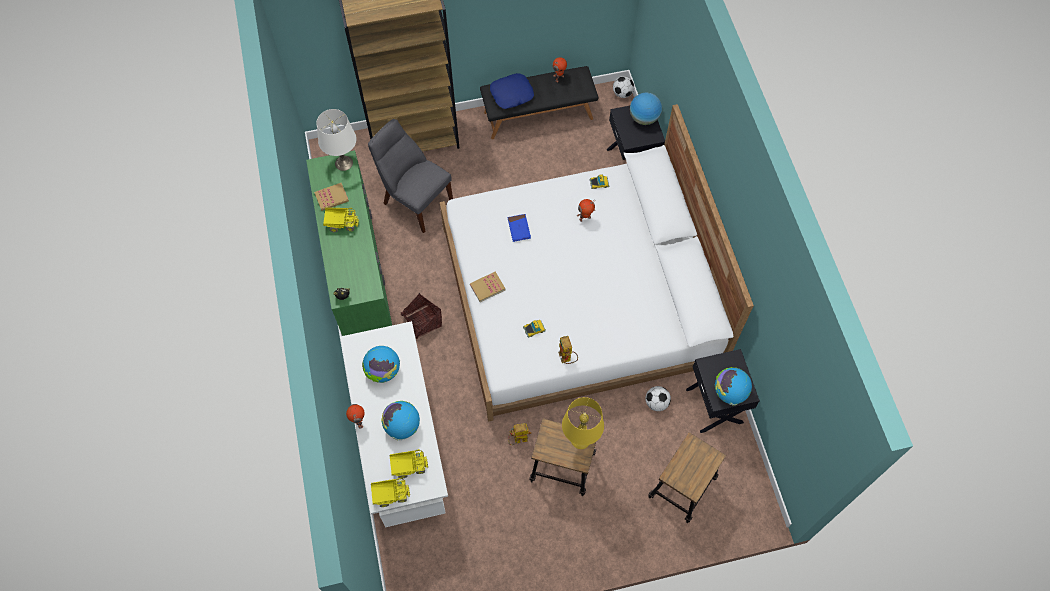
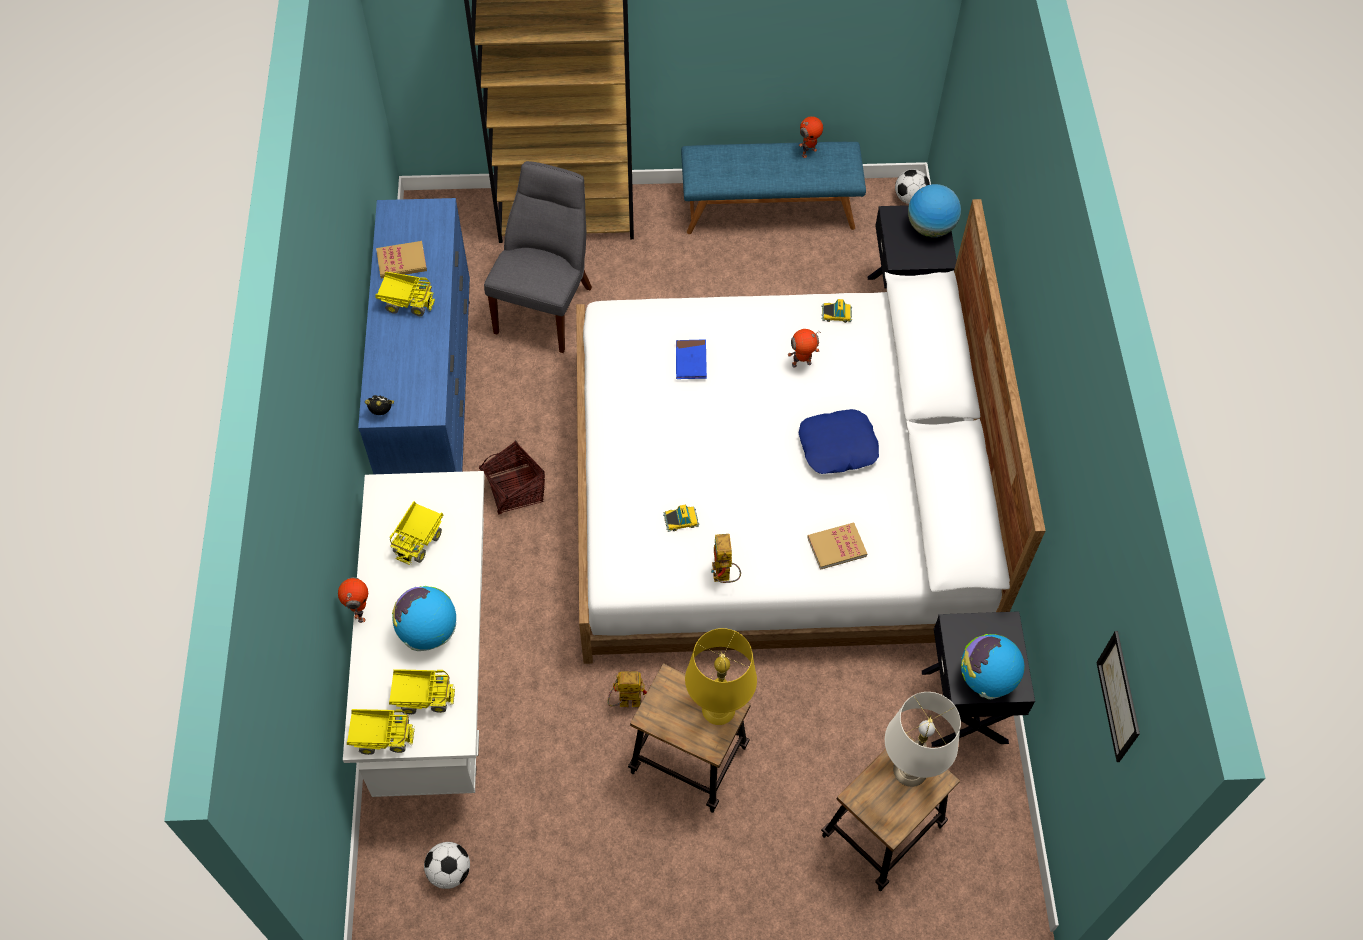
camera: 10 degrees right, 5 degrees down
green dresser [306,150,392,336] -> blue dresser [358,198,470,474]
white table lamp [316,109,357,171] -> white table lamp moved to [885,692,961,787]
globe [362,346,400,383] -> toy truck [390,501,443,565]
grey chair [368,119,453,233] -> grey chair turned 60 degrees clockwise [484,161,592,353]
book [470,272,506,302] -> book moved to [807,522,867,570]
black bench [480,66,598,139] -> blue bench [681,142,866,234]
blue pillow [490,73,534,109] -> blue pillow moved to [799,409,879,474]
football [646,386,671,411] -> football moved to [424,842,470,889]
none -> picture [1096,631,1140,762]

